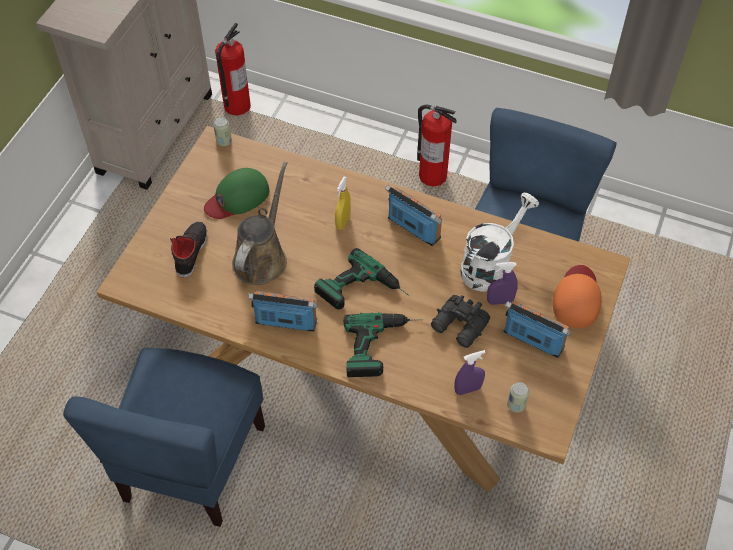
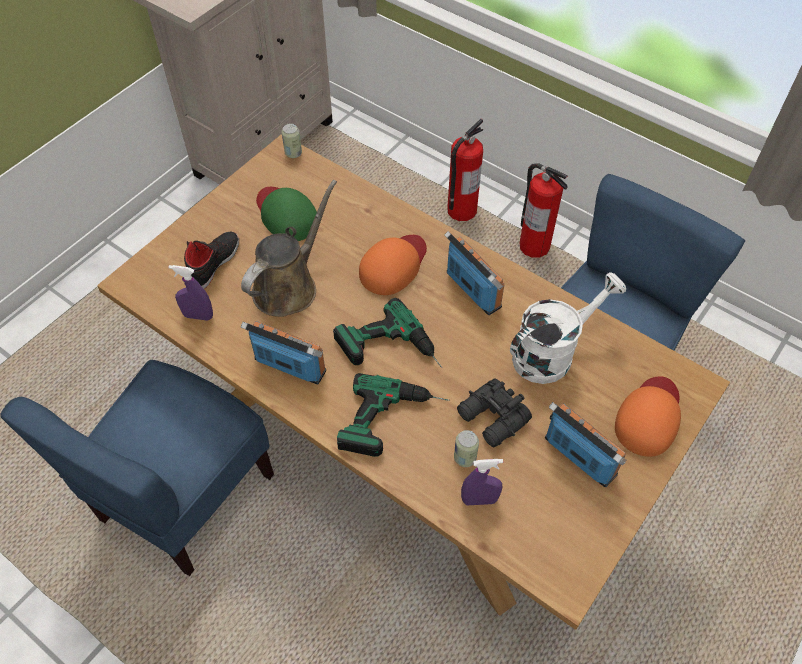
camera: 15 degrees right, 0 degrees up
green cap [204,168,269,219] -> green cap turned 75 degrees clockwise [256,187,317,241]
fire extinguisher [215,23,251,116] -> fire extinguisher moved to [447,119,483,221]
yellow spray bottle [335,177,351,230] -> orange cap [359,235,427,295]
purple spray bottle [487,262,518,305] -> purple spray bottle moved to [169,265,213,321]
can [507,382,529,412] -> can moved to [454,430,479,467]

